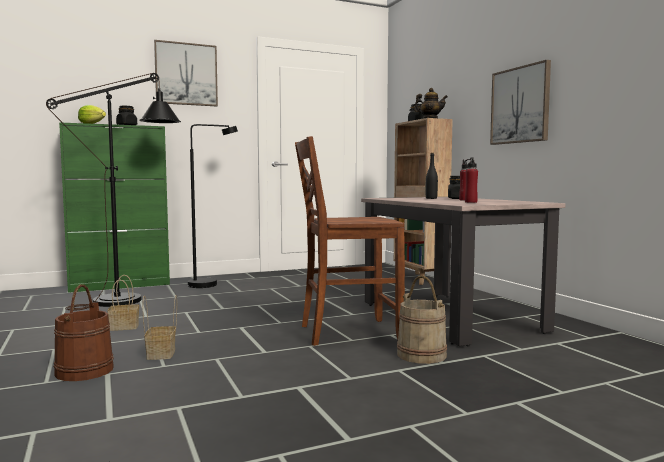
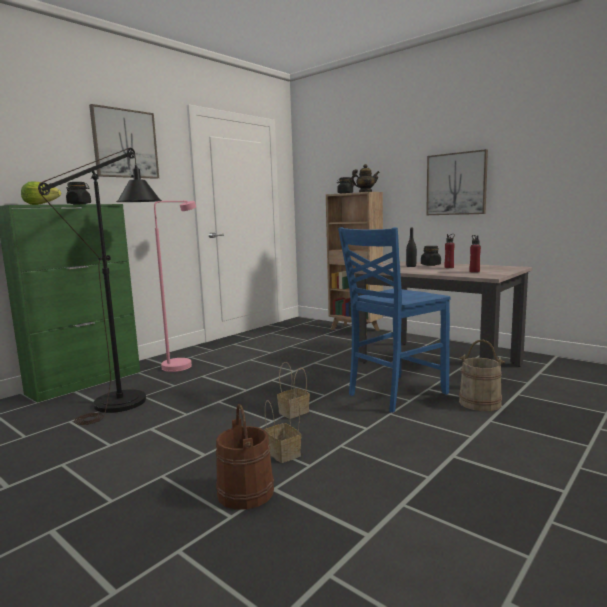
camera: 25 degrees left, 5 degrees up
basket [107,275,139,331] -> basket moved to [277,362,310,419]
black floor lamp [188,124,238,288] -> pink floor lamp [154,201,196,372]
brown chair [295,136,405,346] -> blue chair [338,227,451,413]

